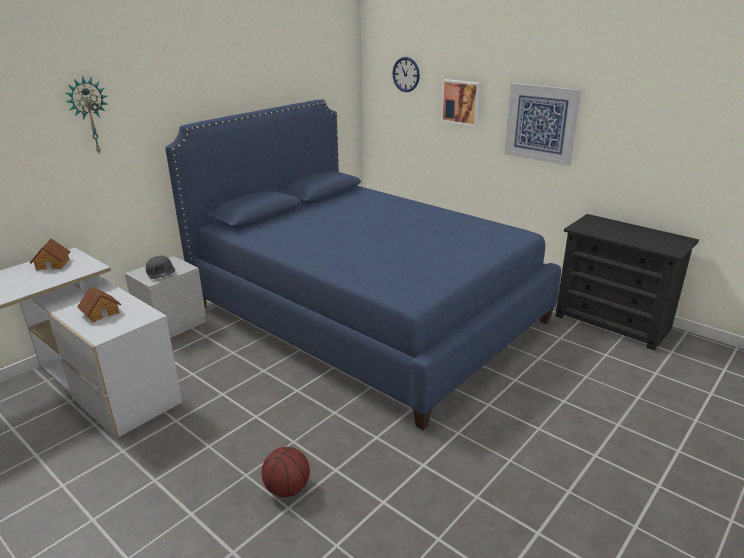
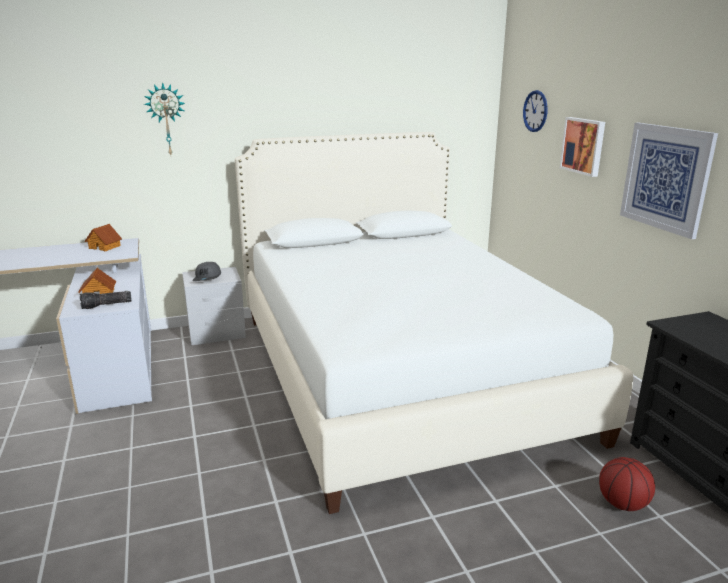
camera: 30 degrees right, 5 degrees down
blue bed [165,99,561,430] -> white bed [235,132,633,514]
basketball [262,447,310,497] -> basketball moved to [599,457,655,511]
none -> flashlight [80,291,132,309]

